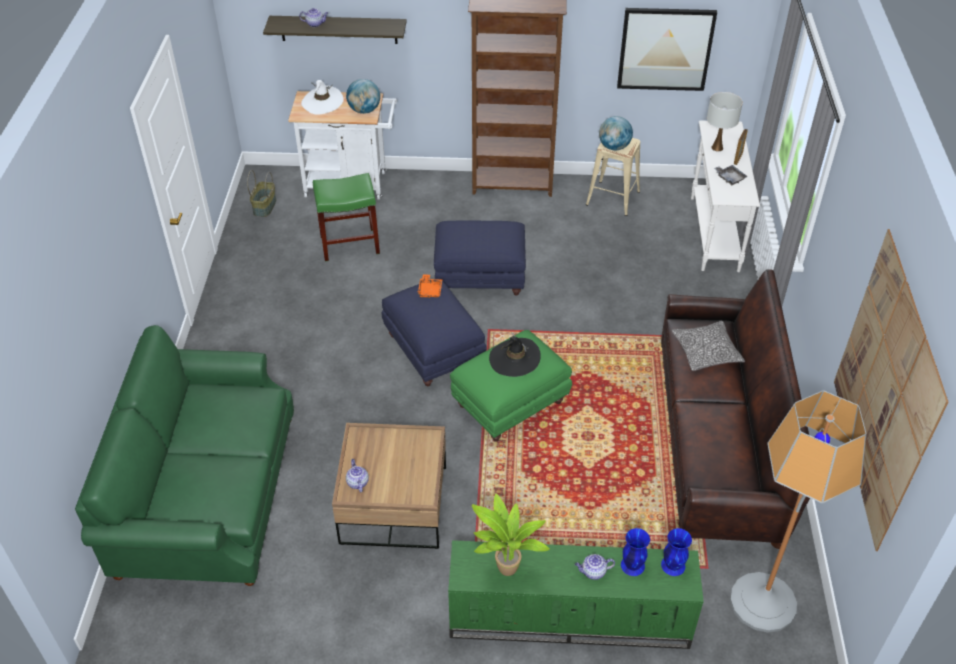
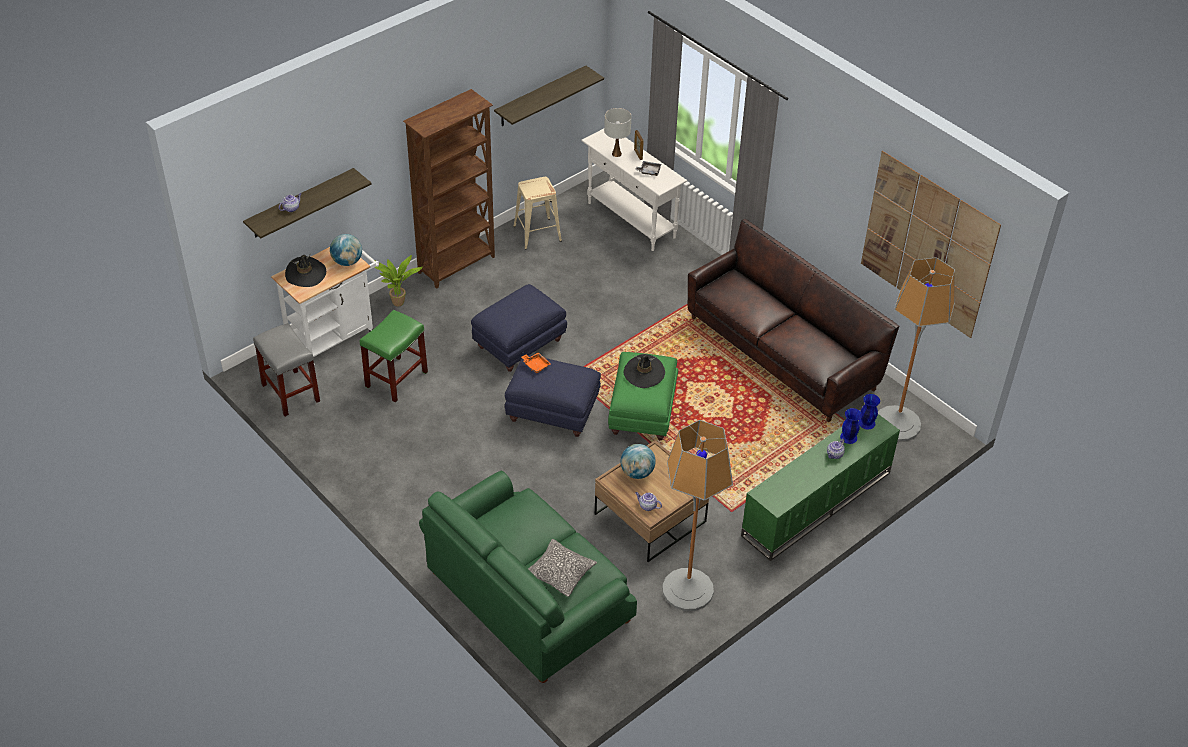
camera: 45 degrees left, 0 degrees up
basket [247,170,276,217] -> grey stool [253,323,320,417]
white hat [301,80,344,114] -> black hat [285,254,326,287]
potted plant [472,493,550,576] -> potted plant moved to [375,255,423,307]
globe [599,116,633,150] -> globe moved to [621,444,656,479]
picture [617,8,717,91] -> shelf [494,66,604,126]
pillow [672,321,745,371] -> pillow moved to [528,539,597,597]
none -> floor lamp [662,420,733,611]

